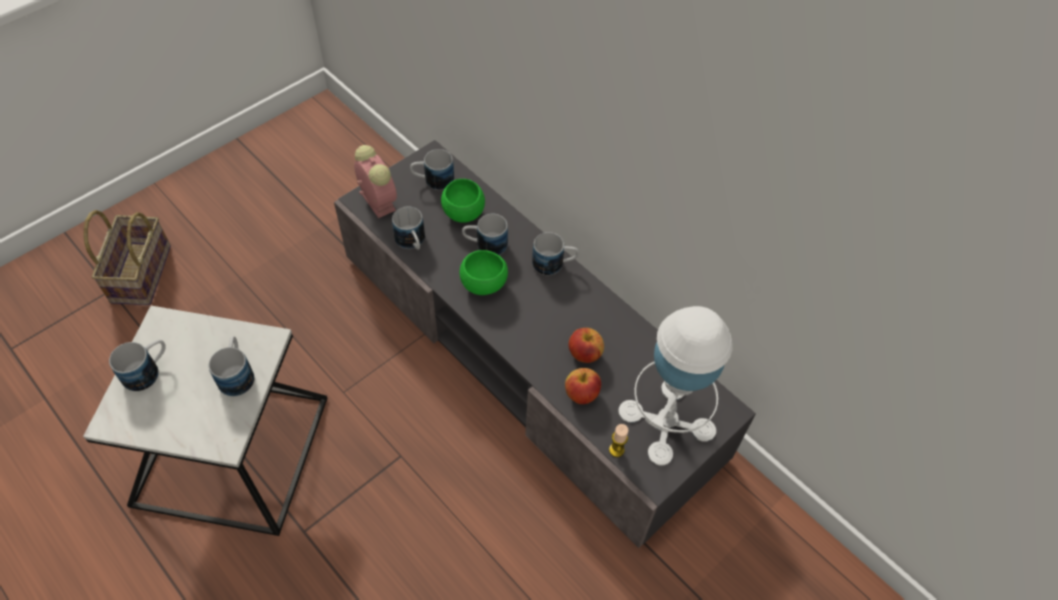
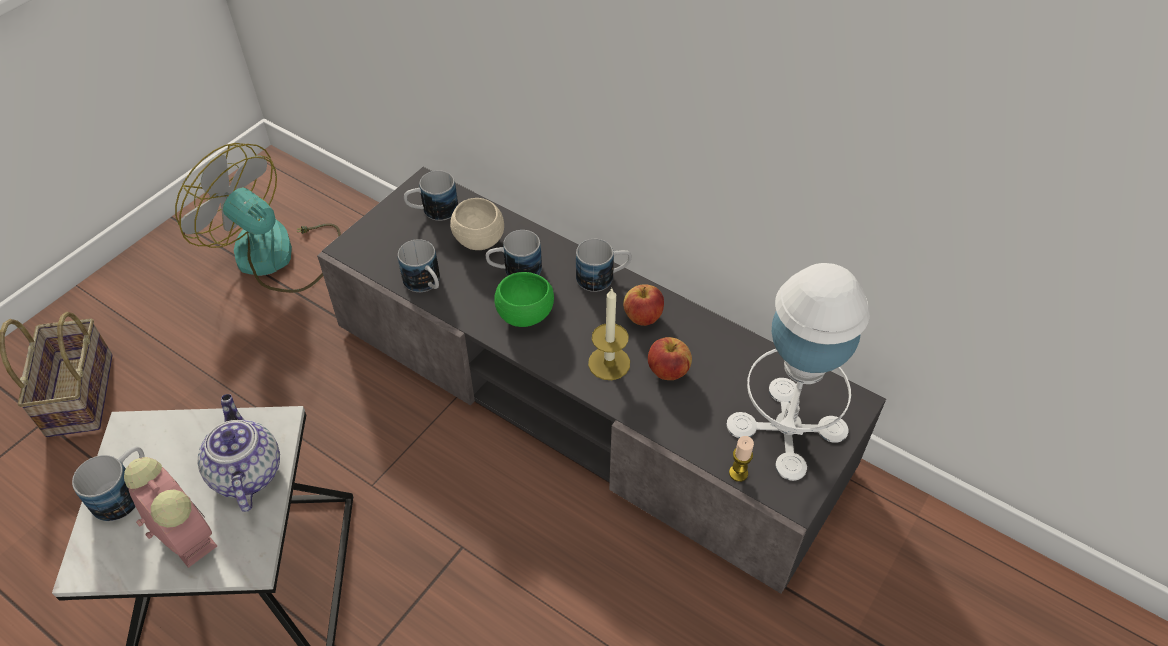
camera: 10 degrees left, 5 degrees down
mug [209,336,254,396] -> teapot [198,394,280,512]
alarm clock [354,145,397,218] -> alarm clock moved to [124,457,217,568]
green bowl [441,179,485,223] -> beige bowl [450,198,504,250]
apple [565,368,601,404] -> apple moved to [623,284,664,326]
none -> fan [175,143,341,293]
none -> candle [588,287,630,380]

